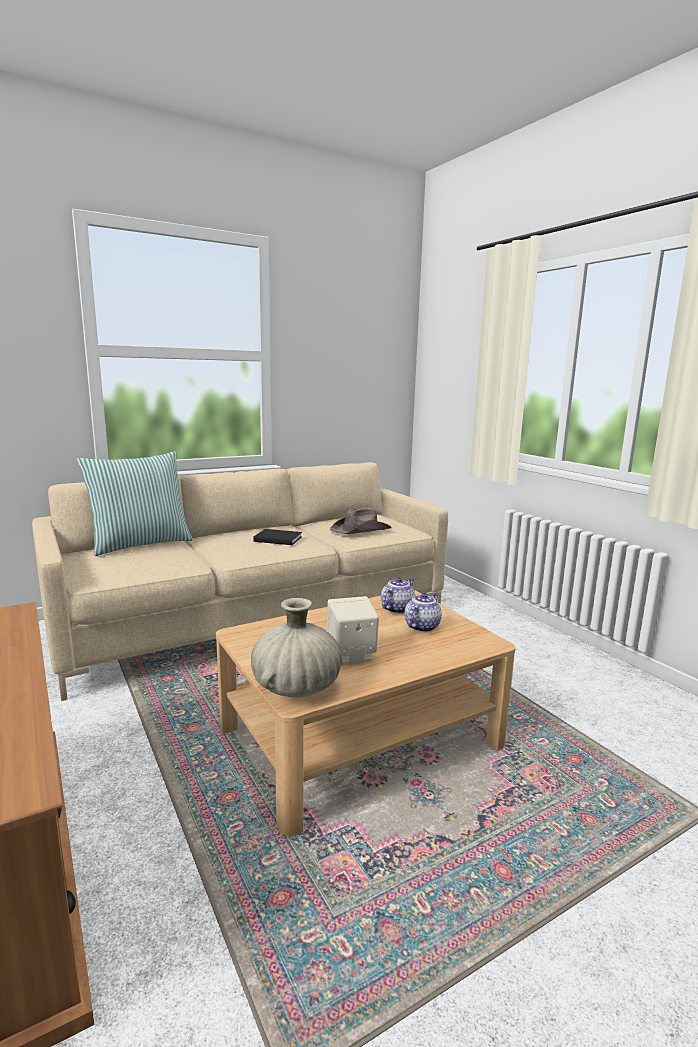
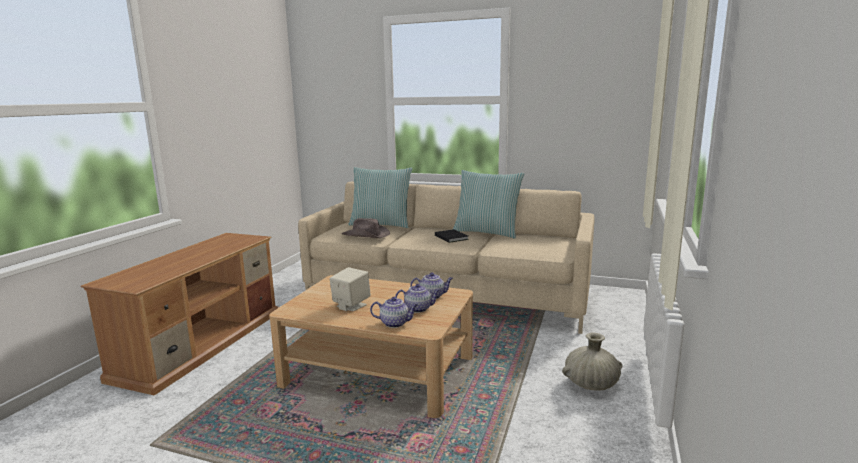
camera: 50 degrees right, 0 degrees up
beige vase [251,598,342,697] -> beige vase moved to [562,332,623,391]
brown hat [330,507,392,534] -> brown hat moved to [342,218,390,238]
none -> teapot [370,297,418,328]
none -> pillow [453,170,524,239]

